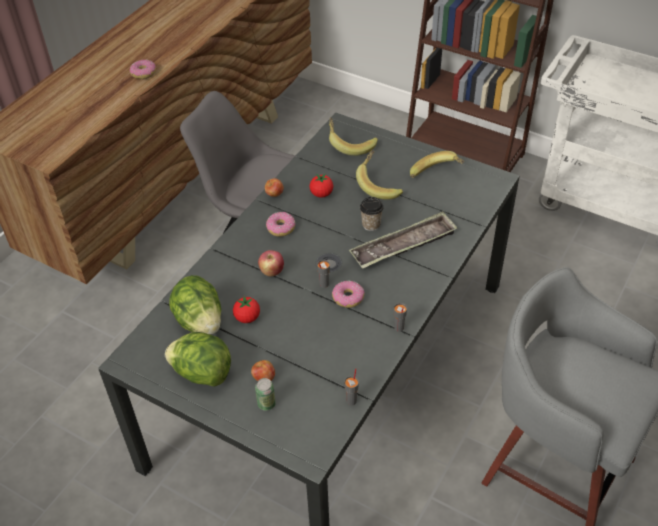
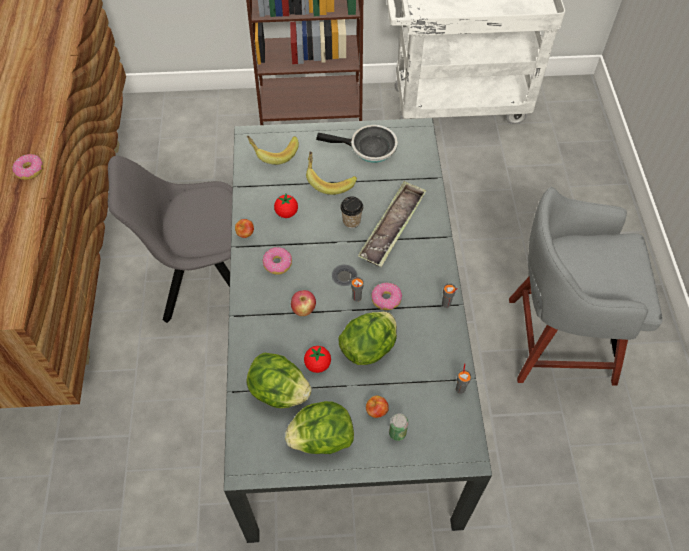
camera: 35 degrees left, 10 degrees up
banana [410,151,464,178] -> frying pan [316,125,398,163]
none -> lettuce [338,312,397,365]

